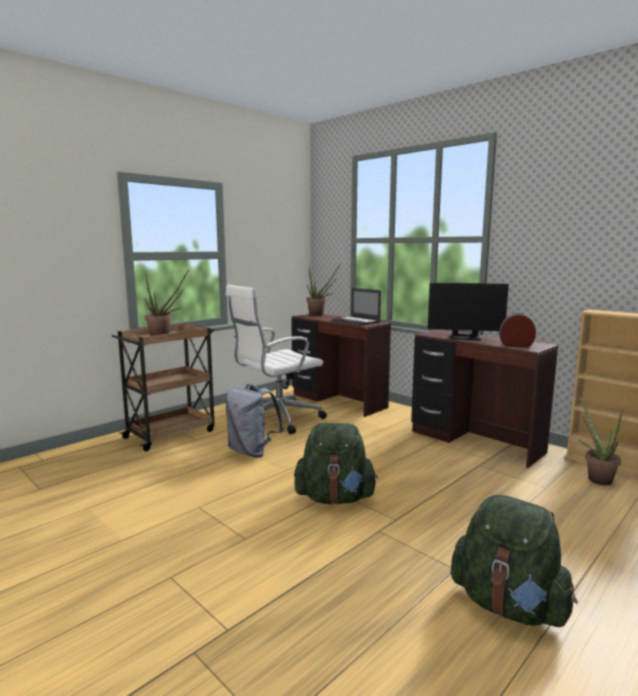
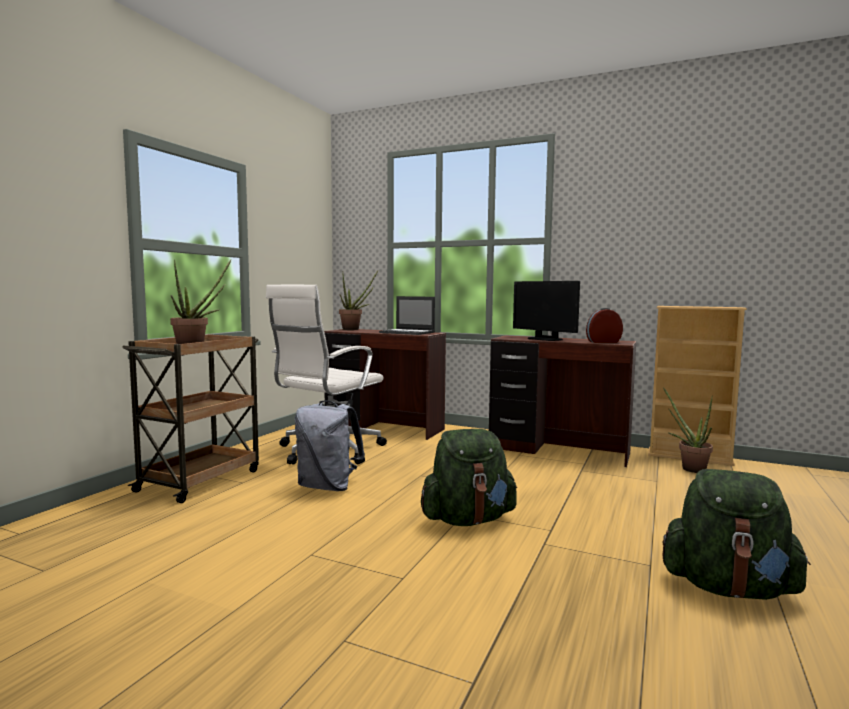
camera: 20 degrees left, 5 degrees down
monitor [428,283,509,340] -> monitor turned 60 degrees clockwise [513,281,580,341]

